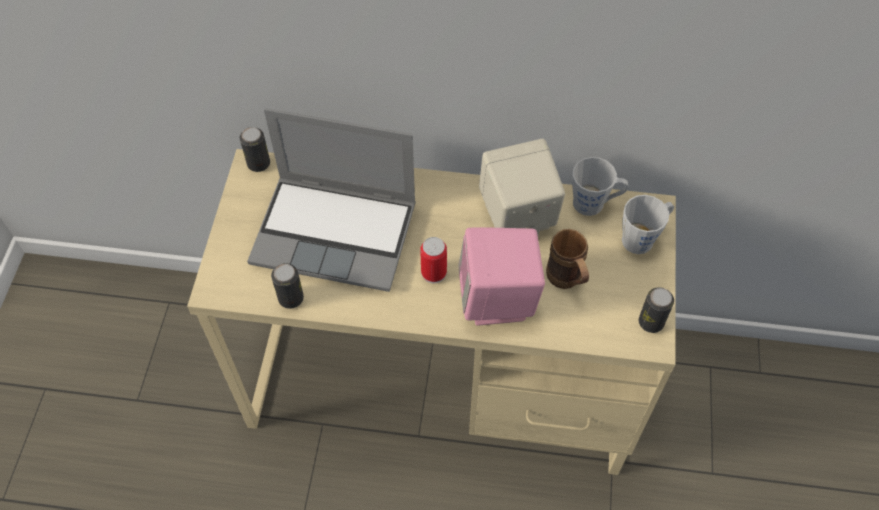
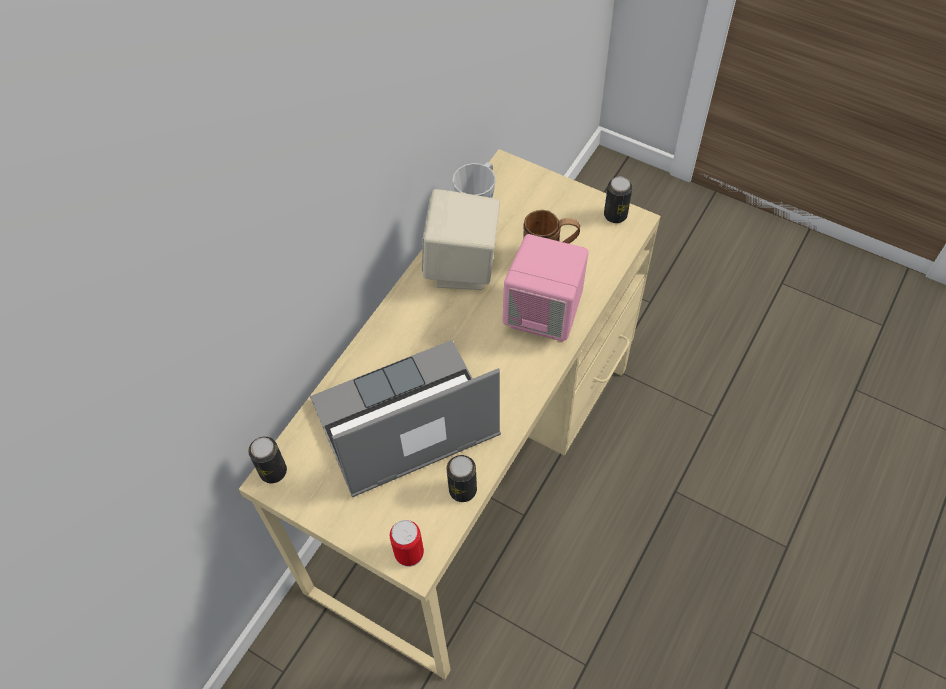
camera: 65 degrees left, 0 degrees up
laptop [247,108,416,292] -> laptop turned 150 degrees counterclockwise [310,340,501,497]
can [420,237,447,284] -> can moved to [390,520,424,567]
grey mug [622,195,674,254] -> none

